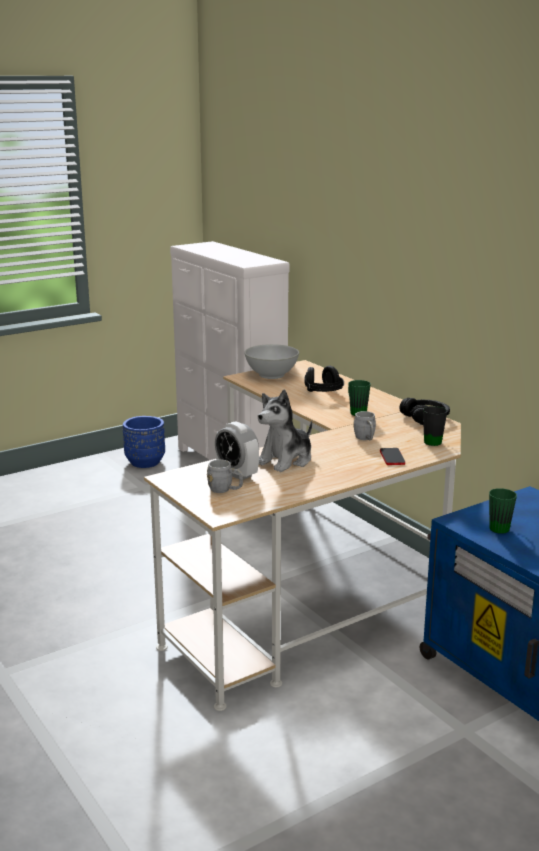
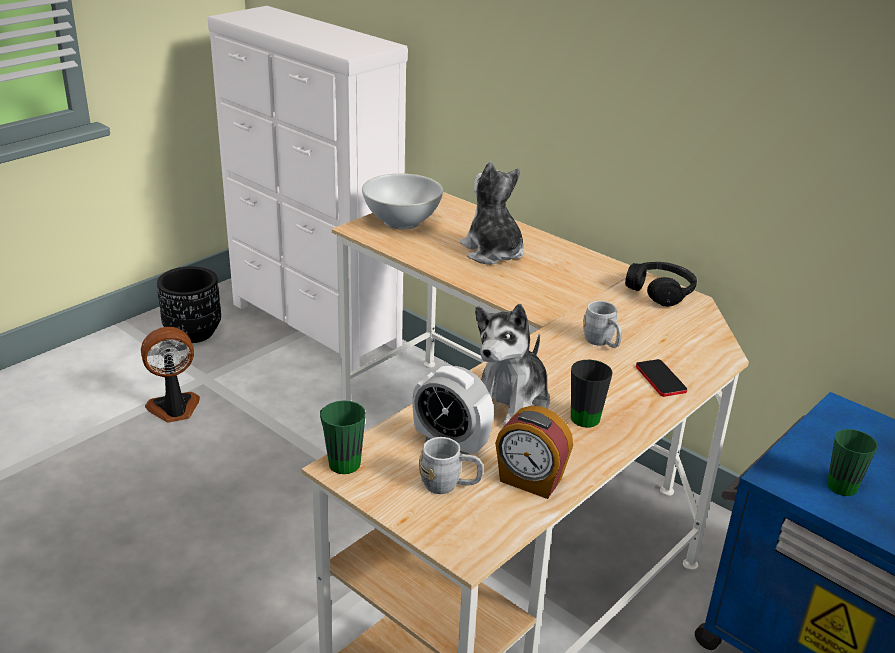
camera: 15 degrees left, 10 degrees up
blue planter [123,416,165,468] -> black planter [157,267,221,343]
black headphones [305,365,344,392] -> plush toy [460,161,524,265]
green mug [348,380,371,416] -> green mug moved to [320,401,366,474]
black mug [423,406,447,446] -> black mug moved to [571,360,612,428]
none -> fan [141,327,200,423]
none -> alarm clock [495,405,573,499]

